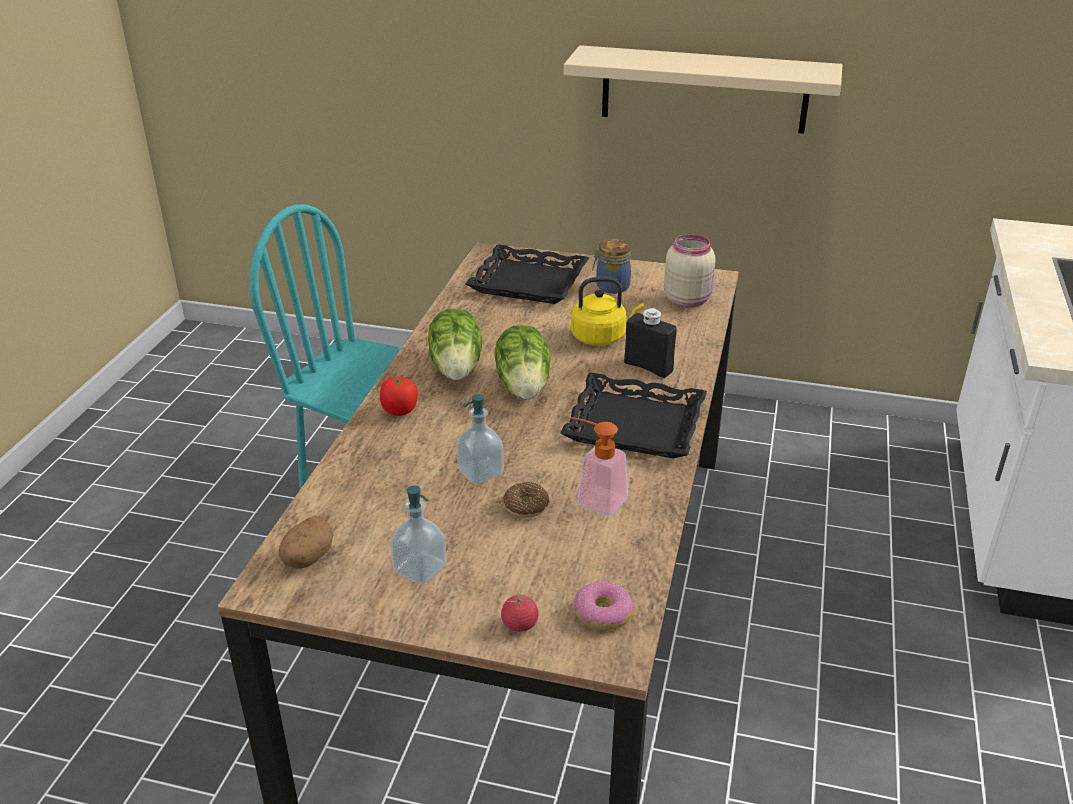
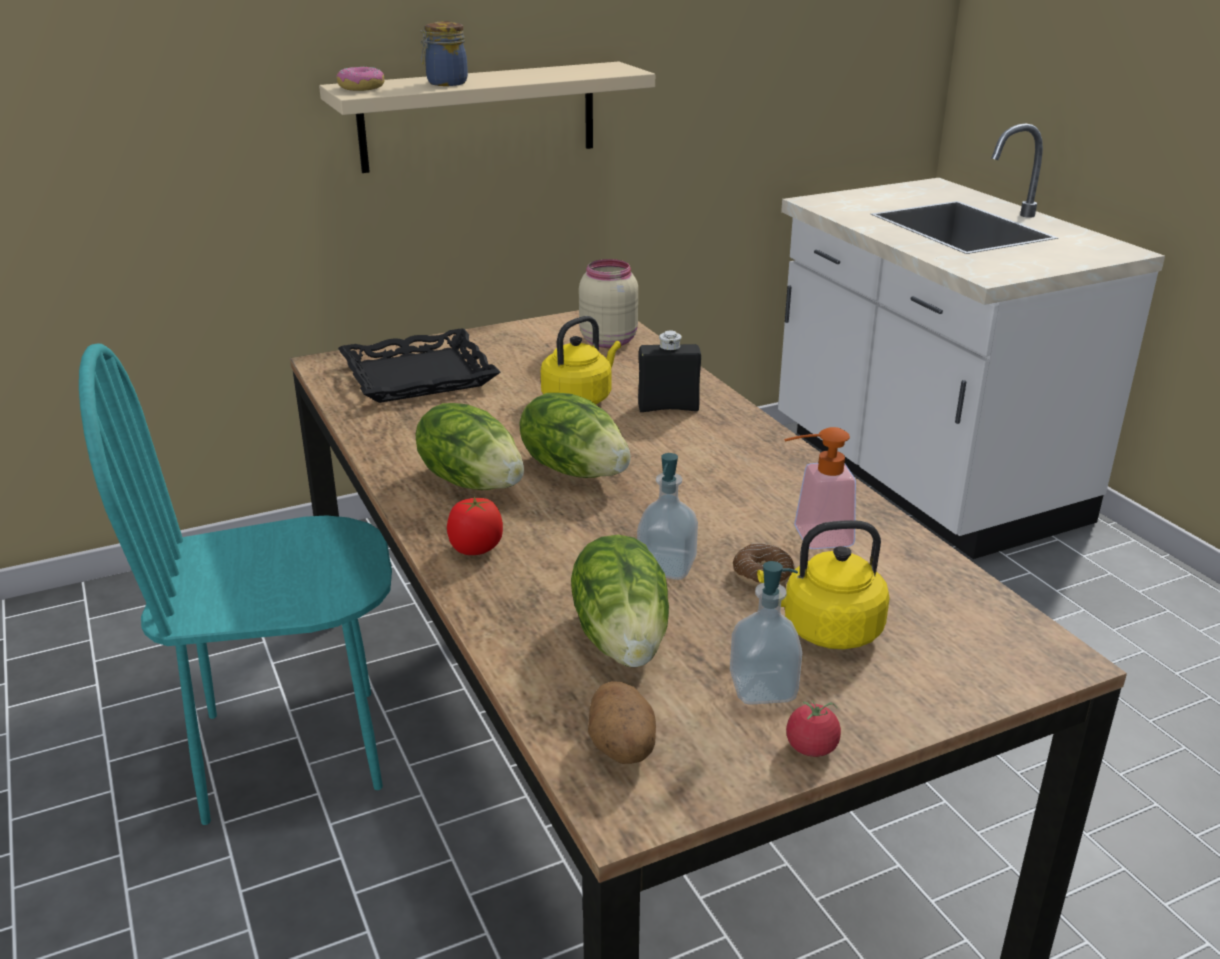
camera: 40 degrees left, 5 degrees down
tomato [501,592,538,632] -> tomato moved to [786,701,841,757]
black tray [560,373,707,458] -> none
donut [574,581,634,631] -> donut moved to [336,66,384,91]
jar [592,239,631,294] -> jar moved to [420,21,468,86]
none -> lettuce [571,535,669,667]
none -> yellow kettle [757,520,890,649]

